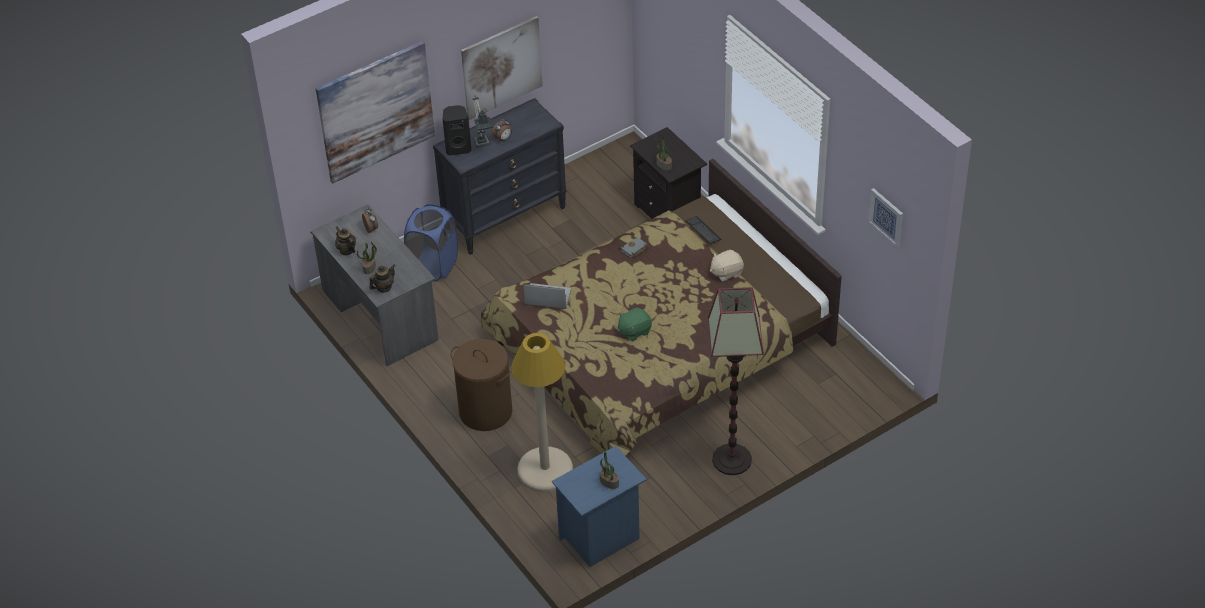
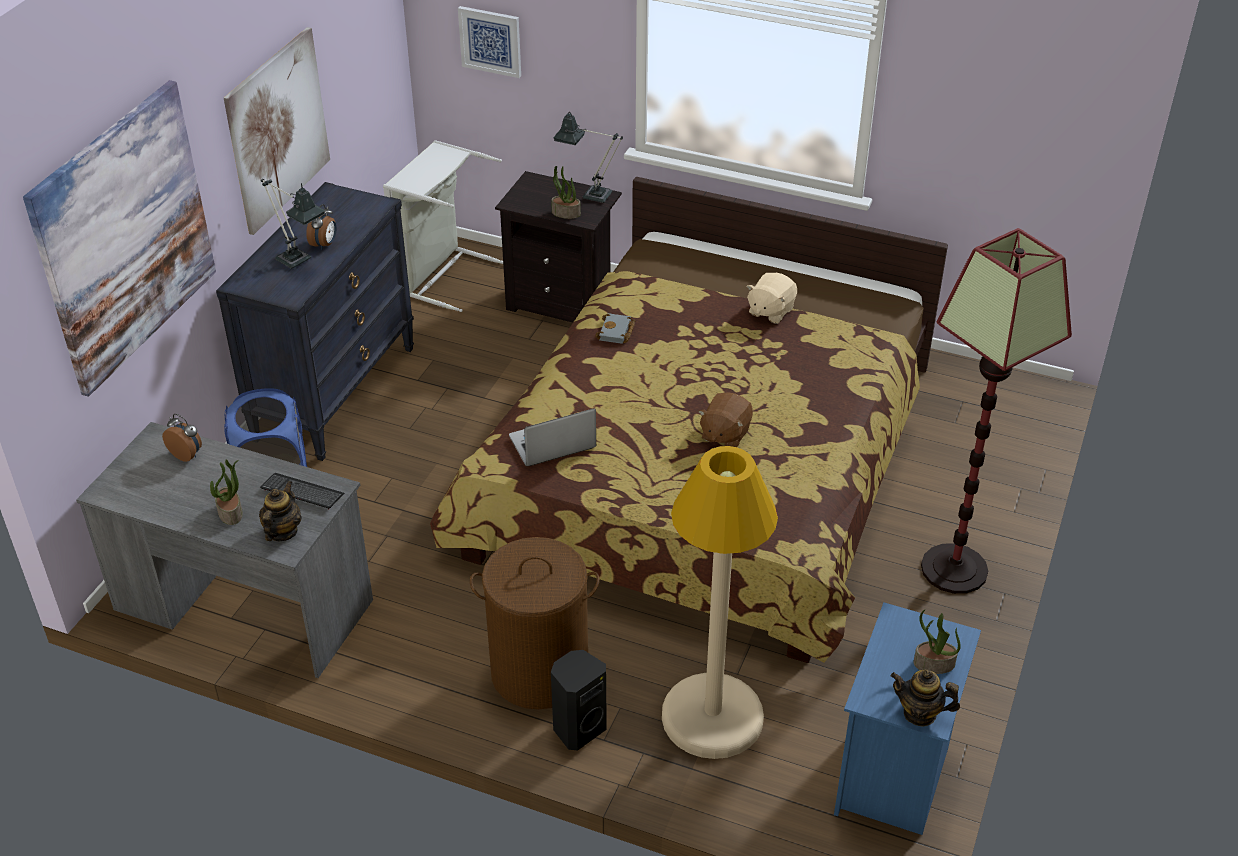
camera: 35 degrees left, 5 degrees down
teapot [335,226,356,255] -> teapot moved to [890,669,960,726]
black speaker [443,105,472,156] -> black speaker moved to [551,650,607,751]
green plush toy [618,308,652,341] -> brown plush toy [698,392,753,447]
keyboard [685,216,722,244] -> keyboard moved to [260,473,345,509]
picture [868,188,903,247] -> picture moved to [458,6,521,78]
none -> grey laundry basket [383,140,503,312]
none -> table lamp [553,112,623,203]

